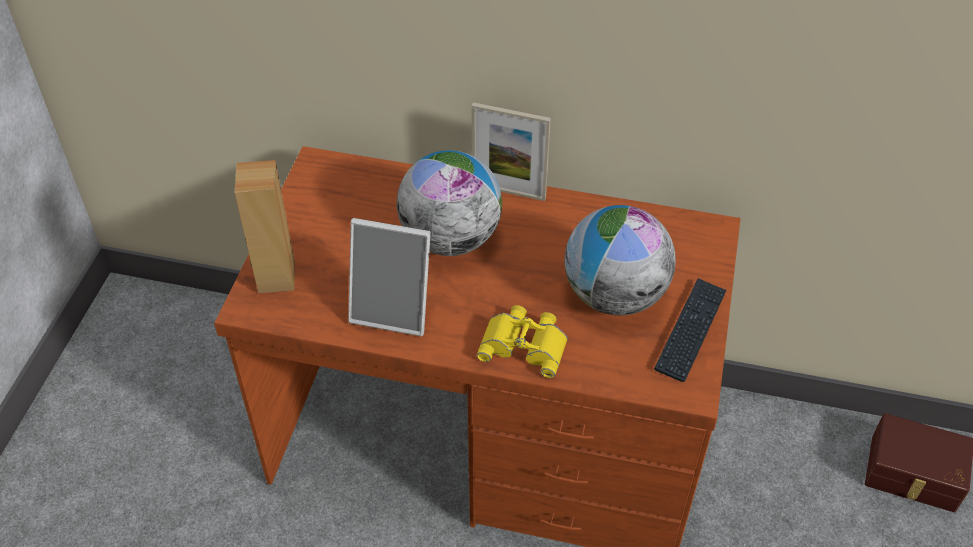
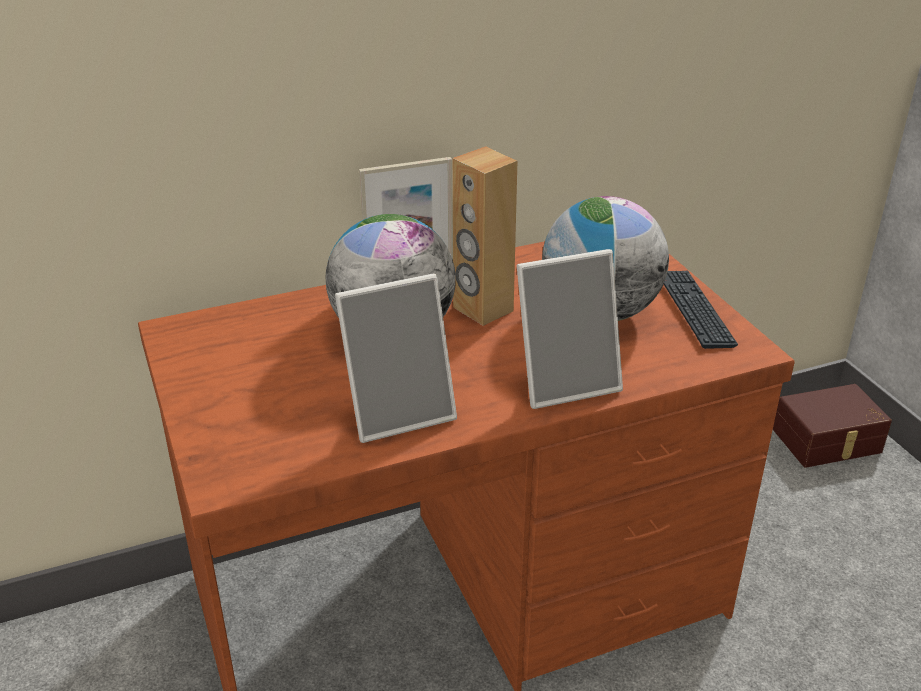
camera: 35 degrees left, 15 degrees down
brown speaker [235,160,295,293] -> brown speaker moved to [453,146,517,326]
yellow binoculars [477,305,568,378] -> picture frame [517,249,623,409]

